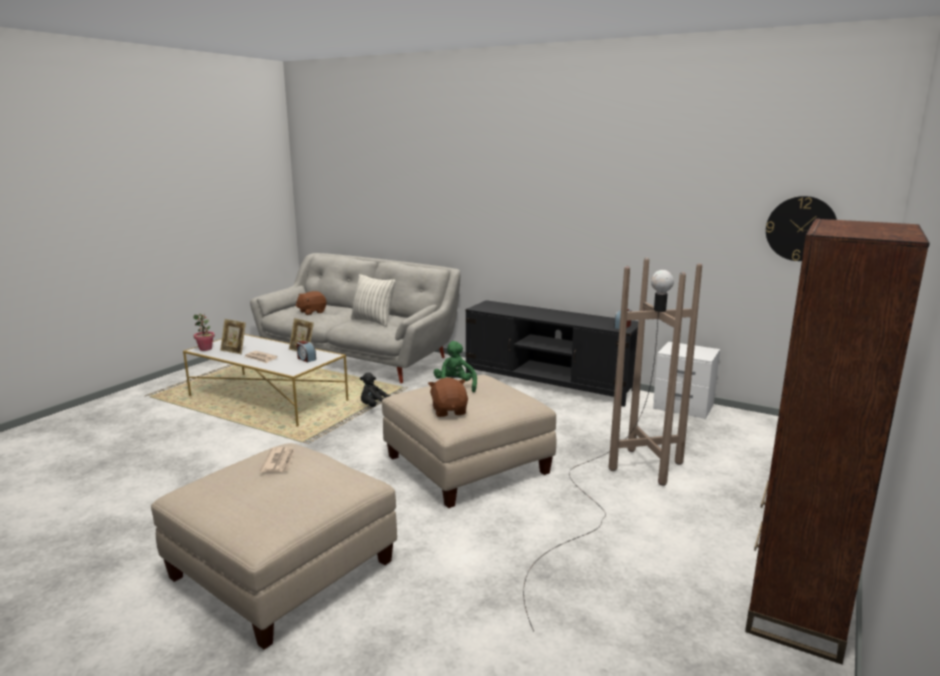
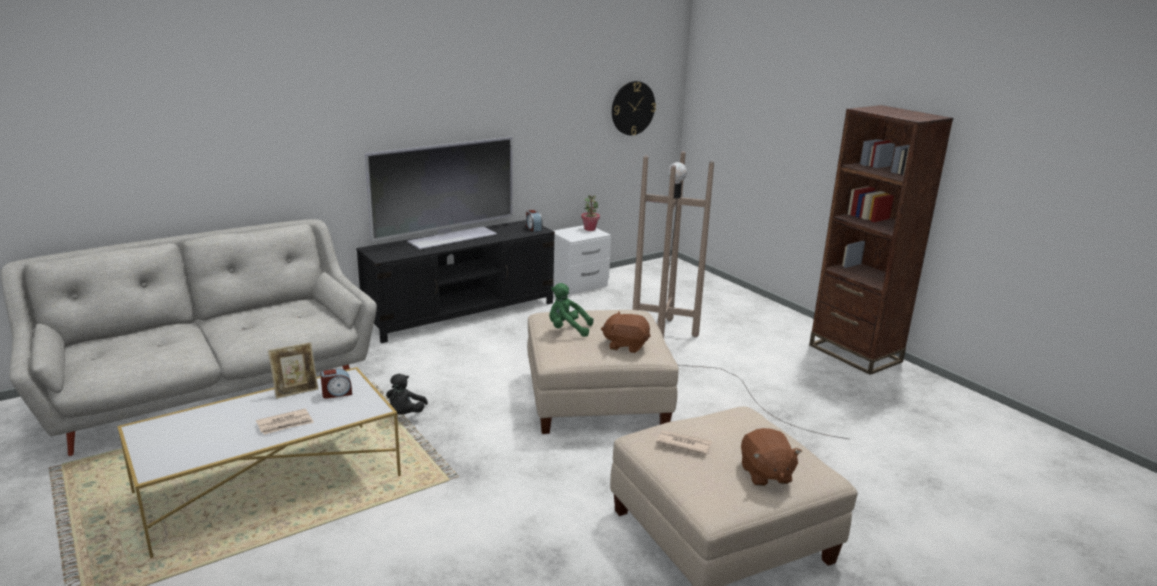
camera: 65 degrees left, 5 degrees up
potted plant [193,313,215,351] -> potted plant moved to [581,195,600,231]
picture frame [220,319,246,354] -> none
brown plush toy [296,291,327,315] -> brown plush toy moved to [741,428,802,486]
pillow [351,274,396,327] -> none
none -> television [365,137,512,250]

